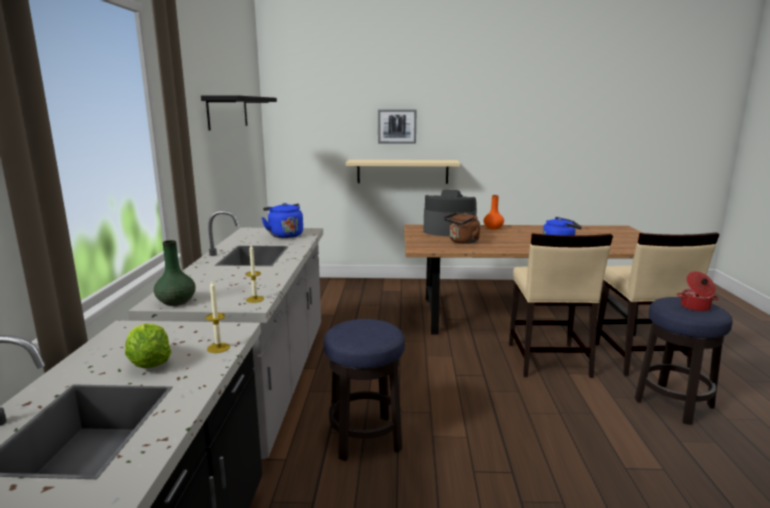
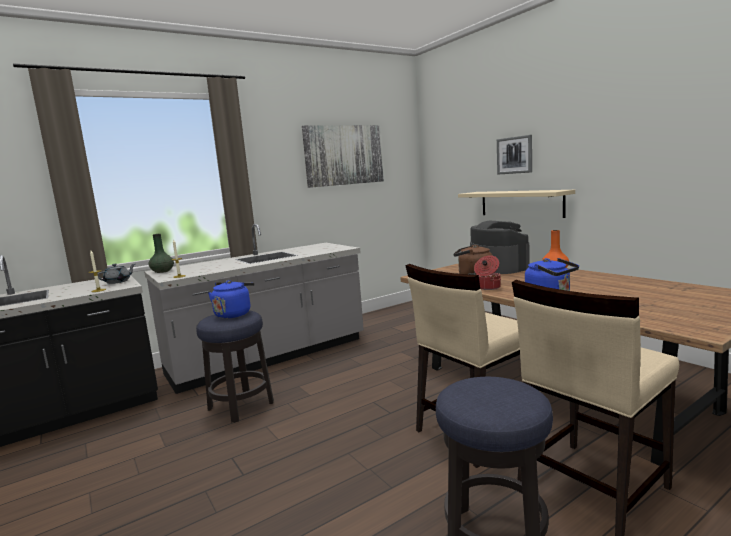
camera: 55 degrees right, 5 degrees down
lettuce [125,324,171,368] -> none
black shelf [201,95,277,130] -> picture [302,125,384,188]
blue kettle [262,203,303,238] -> blue kettle moved to [208,280,255,318]
cooking pot [676,271,719,312] -> cooking pot moved to [474,255,501,290]
none -> grey teapot [97,264,135,284]

